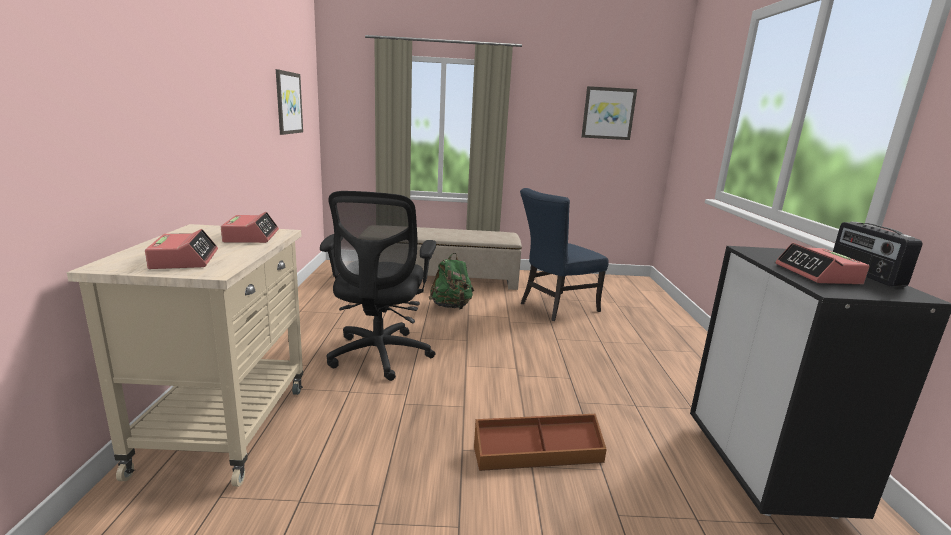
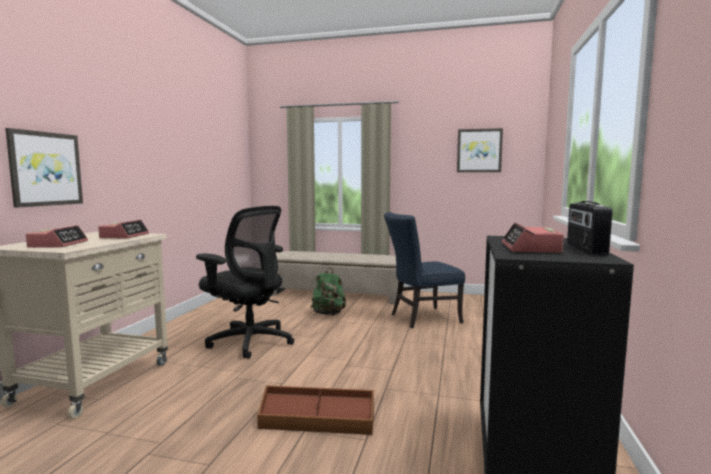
camera: 15 degrees right, 10 degrees down
picture [276,69,303,135] -> picture moved to [5,128,83,208]
black office chair [320,191,436,381] -> black office chair turned 75 degrees counterclockwise [196,206,294,359]

